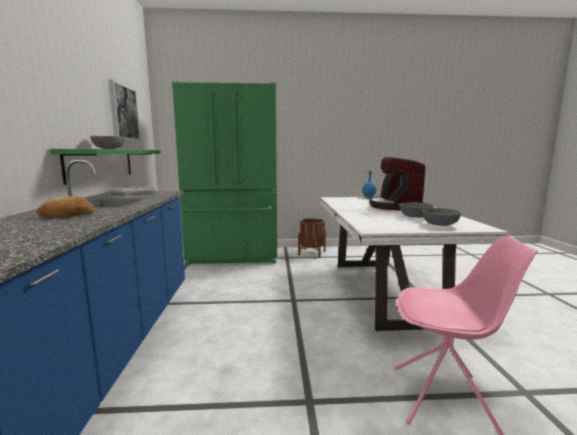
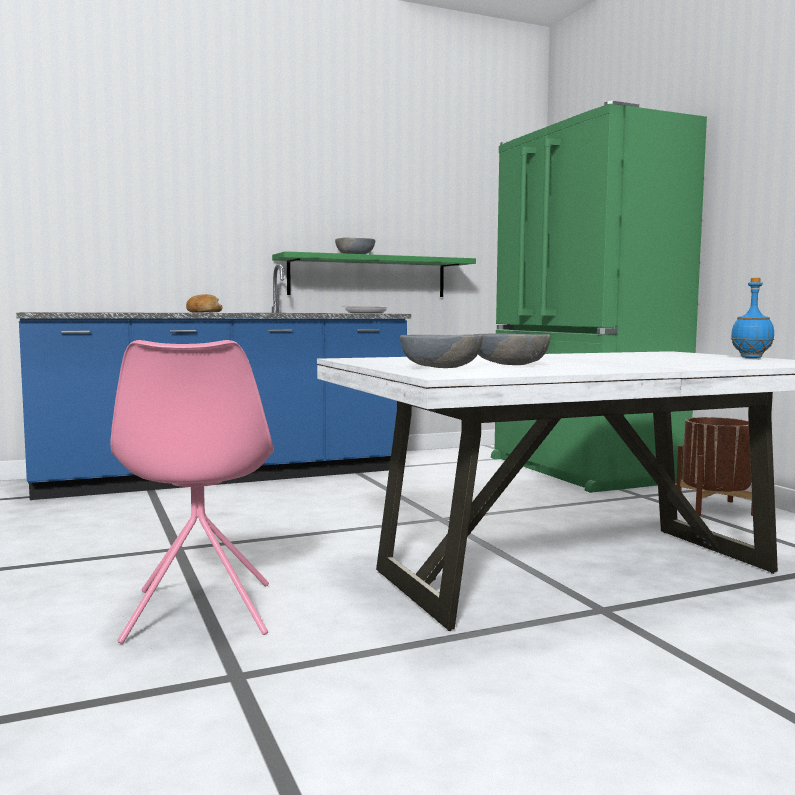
camera: 70 degrees right, 5 degrees down
picture [108,79,141,140] -> none
coffee machine [369,157,426,210] -> none

